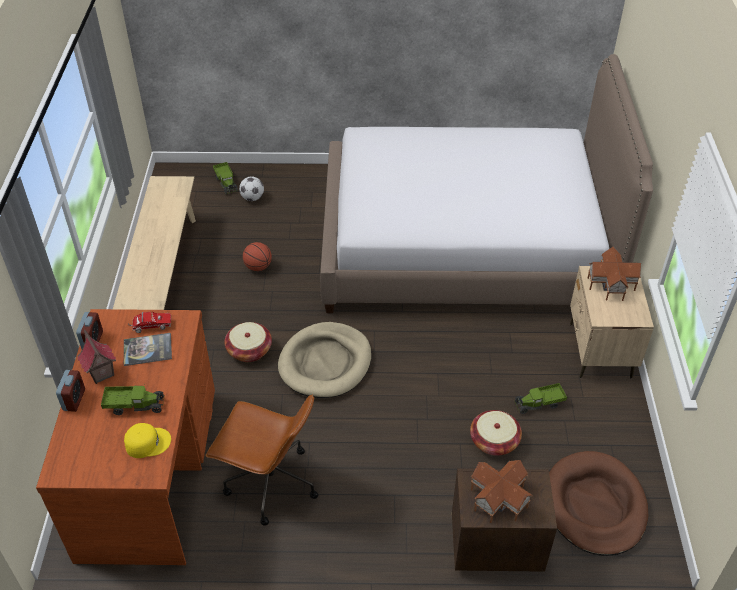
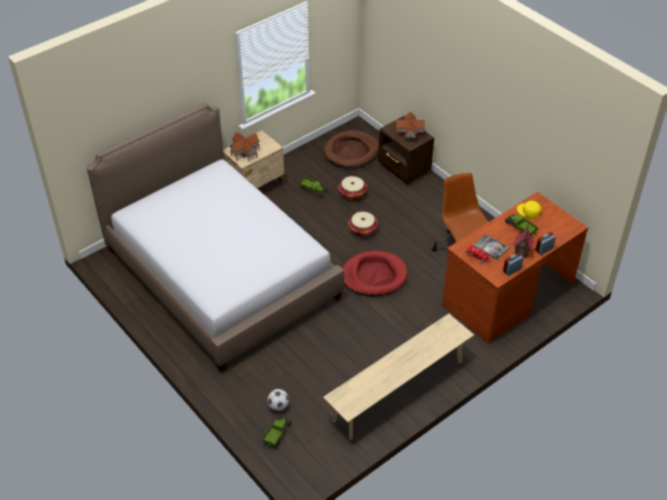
camera: 130 degrees left, 0 degrees up
basket [225,322,272,362] -> basket moved to [348,212,378,237]
basketball [243,242,272,271] -> none
beige dog bed [278,322,371,398] -> red dog bed [342,251,408,296]

